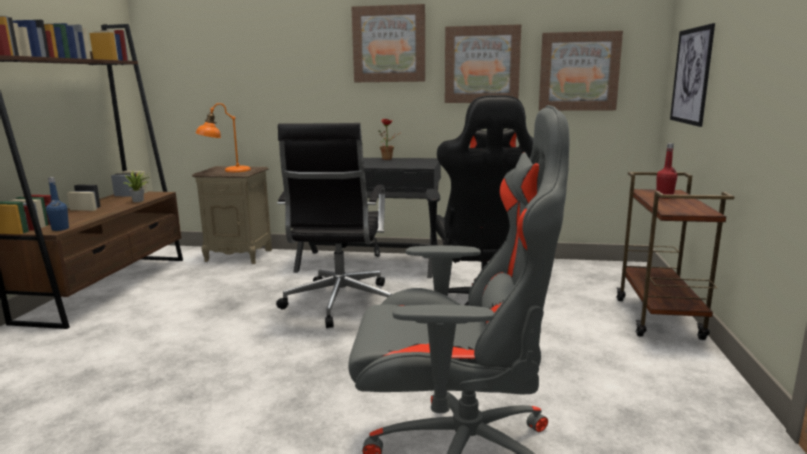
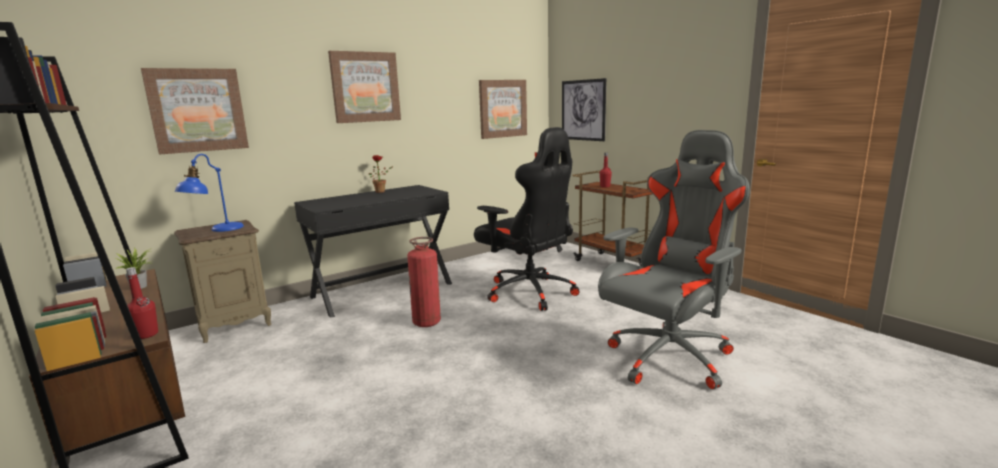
camera: 45 degrees left, 0 degrees up
blue bottle [46,177,69,231] -> red bottle [126,267,158,339]
orange table lamp [195,103,251,172] -> blue table lamp [175,154,244,232]
black office chair [276,123,392,328] -> fire extinguisher [407,237,441,327]
picture [445,24,521,103] -> picture moved to [141,68,249,155]

